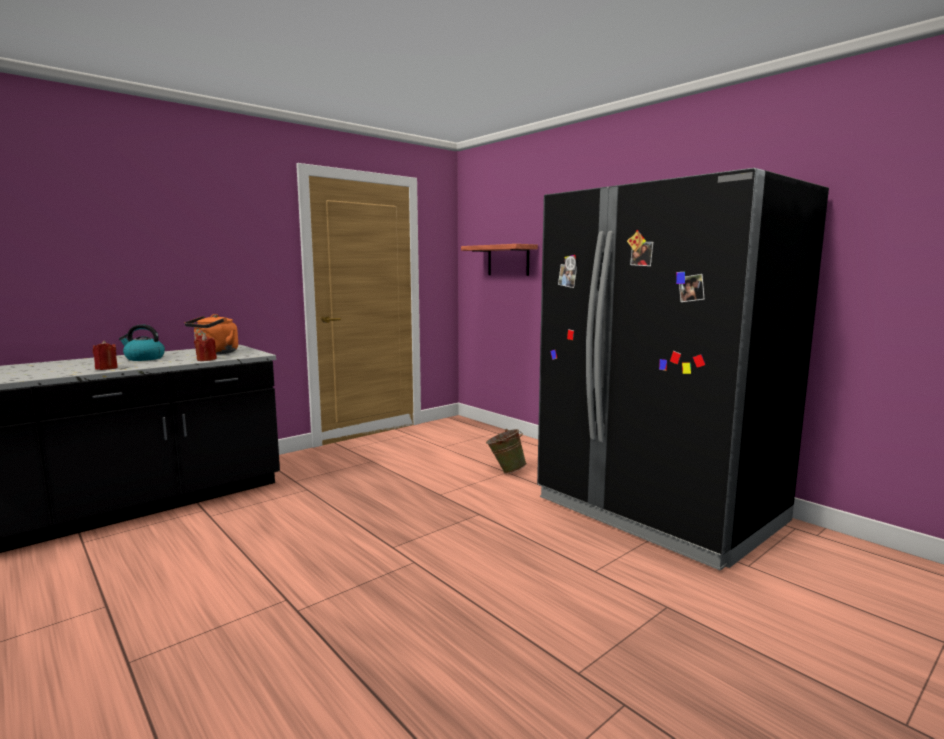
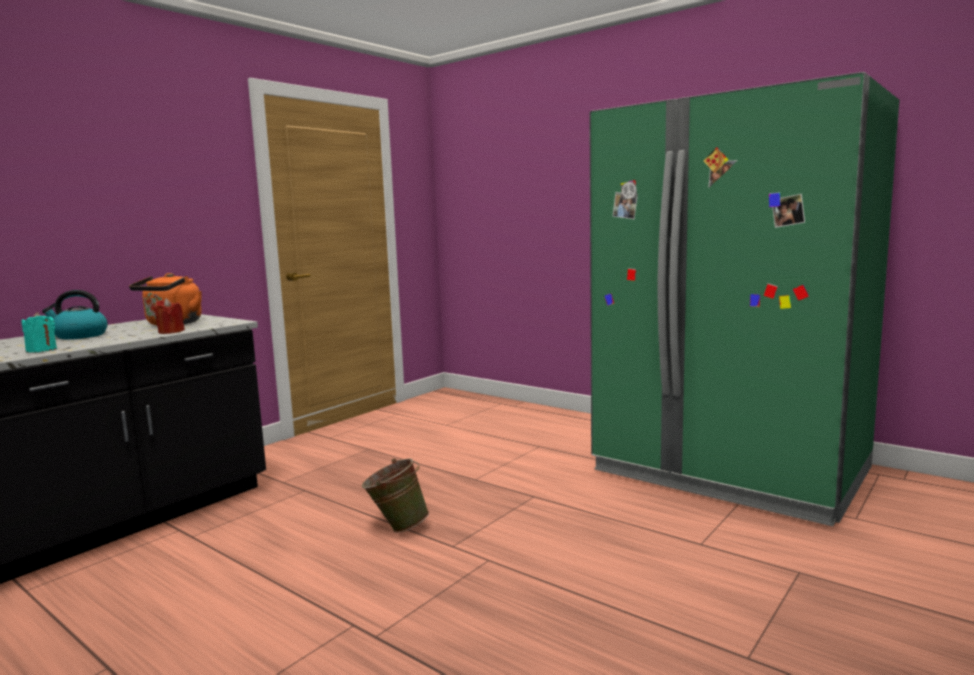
camera: 10 degrees left, 0 degrees up
red candle [93,340,118,370] -> turquoise candle [22,312,57,352]
shelf [461,244,538,276] -> none
green bucket [486,429,527,473] -> green bucket moved to [362,458,429,533]
black fridge [537,168,829,571] -> green fridge [589,72,899,526]

